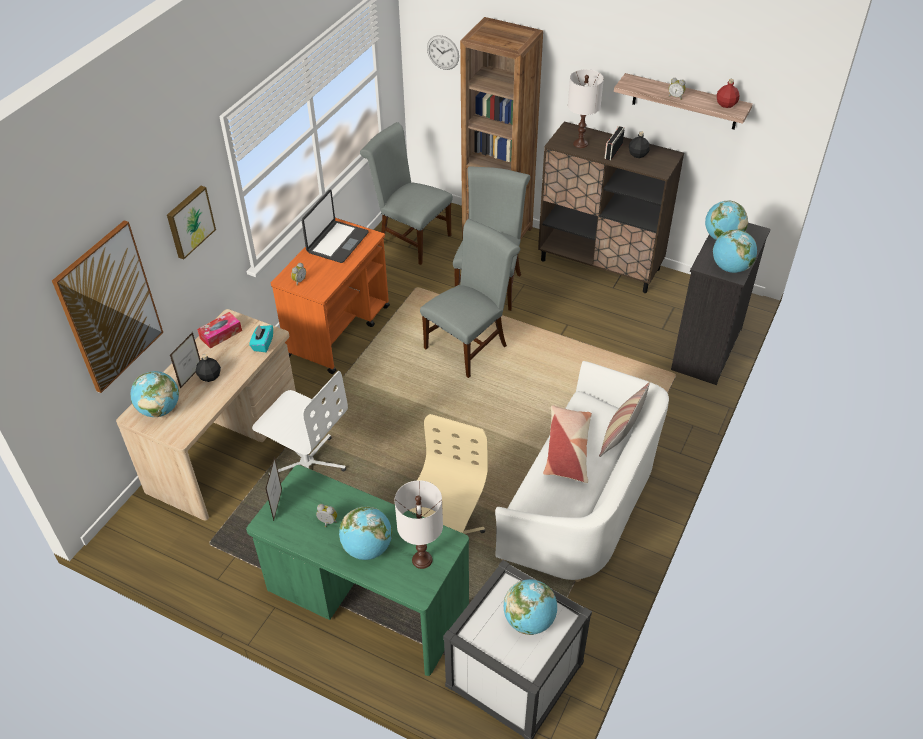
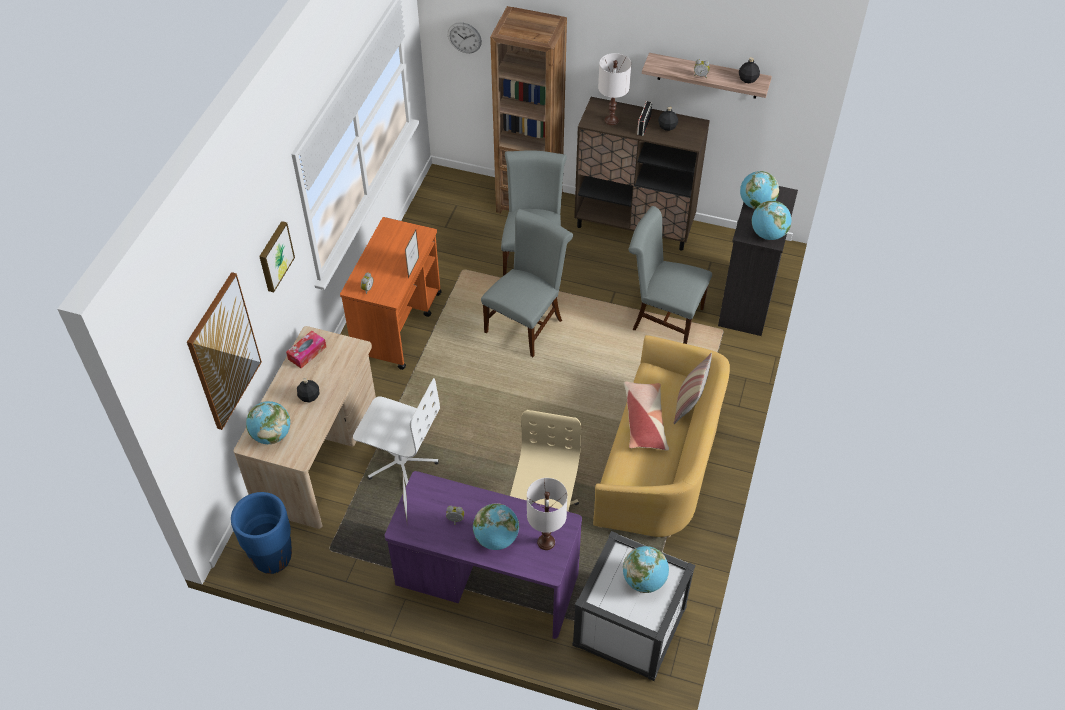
camera: 10 degrees left, 5 degrees up
picture frame [170,332,200,389] -> picture frame moved to [405,229,419,278]
green desk [246,465,469,676] -> purple desk [384,471,582,639]
turquoise tissue box [249,325,273,352] -> none
laptop [302,190,369,263] -> none
grey chair [360,122,453,265] -> grey chair moved to [629,206,712,344]
white sofa [495,361,669,582] -> yellow sofa [593,335,730,538]
red bottle [717,79,739,108] -> black bottle [739,57,760,83]
none -> blue planter [231,492,292,574]

